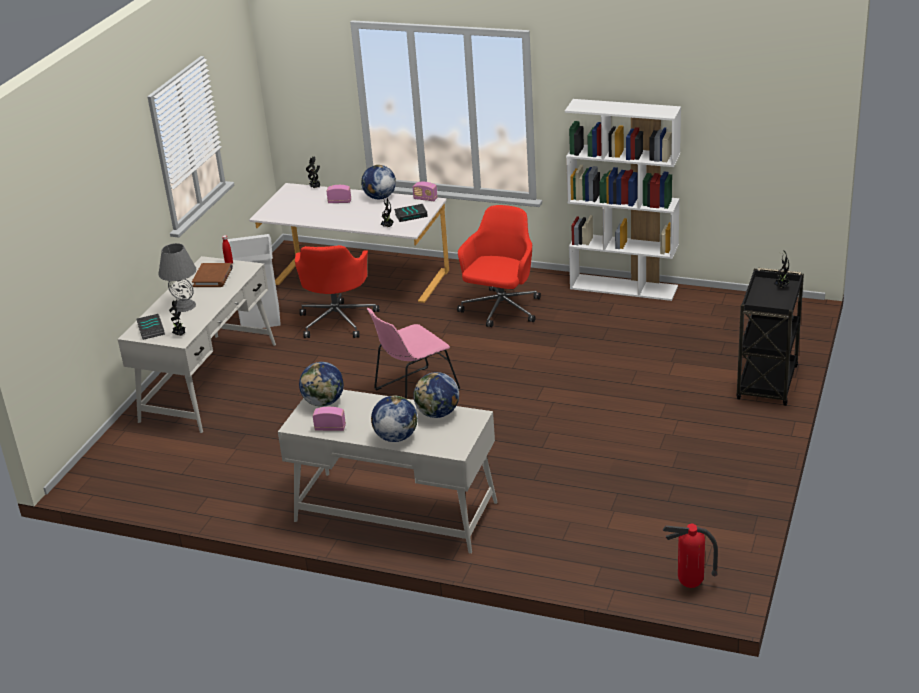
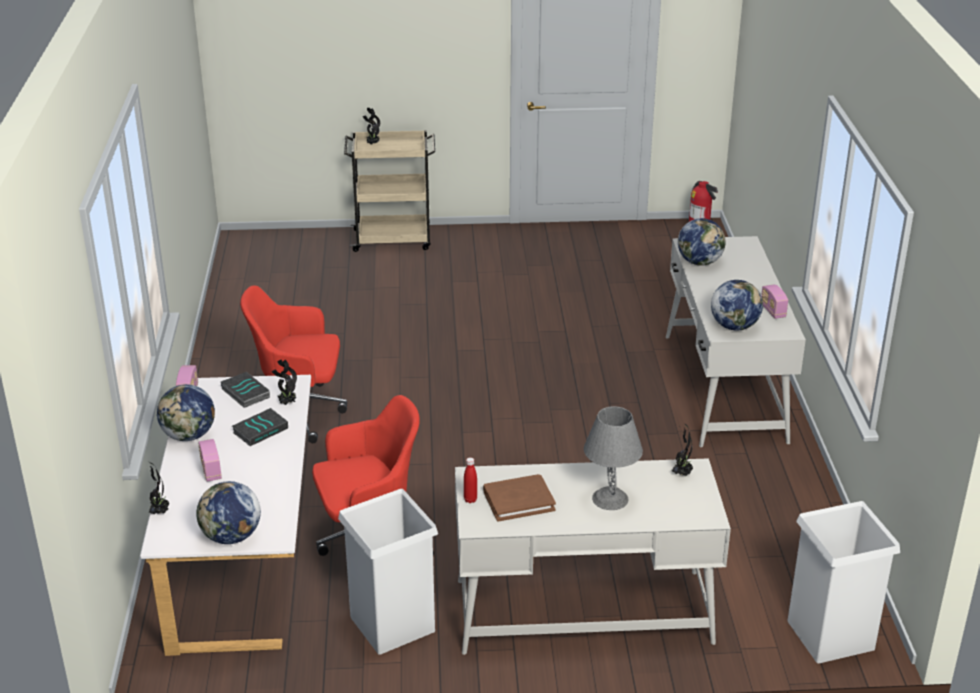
camera: 115 degrees left, 0 degrees up
book [136,314,165,340] -> book moved to [232,408,288,446]
pink chair [367,308,460,399] -> none
globe [371,396,418,442] -> globe moved to [196,481,261,544]
white bookcase [565,99,681,301] -> none
black cart [736,268,804,406] -> beige cart [344,130,435,252]
none -> white trash can [787,501,900,663]

